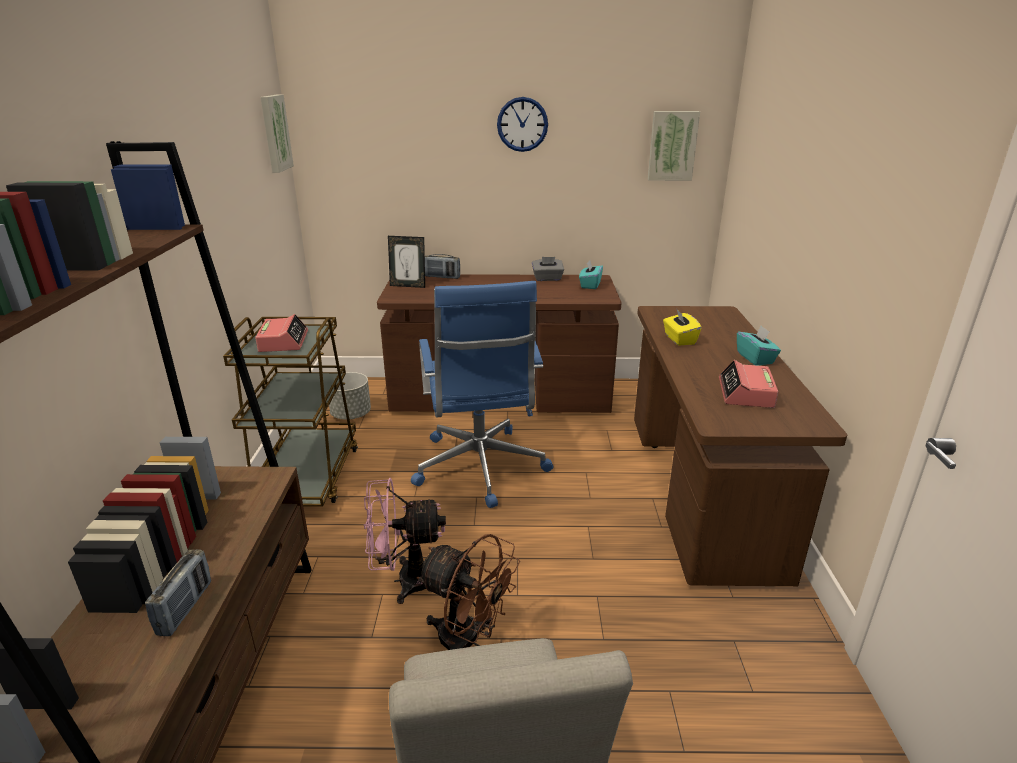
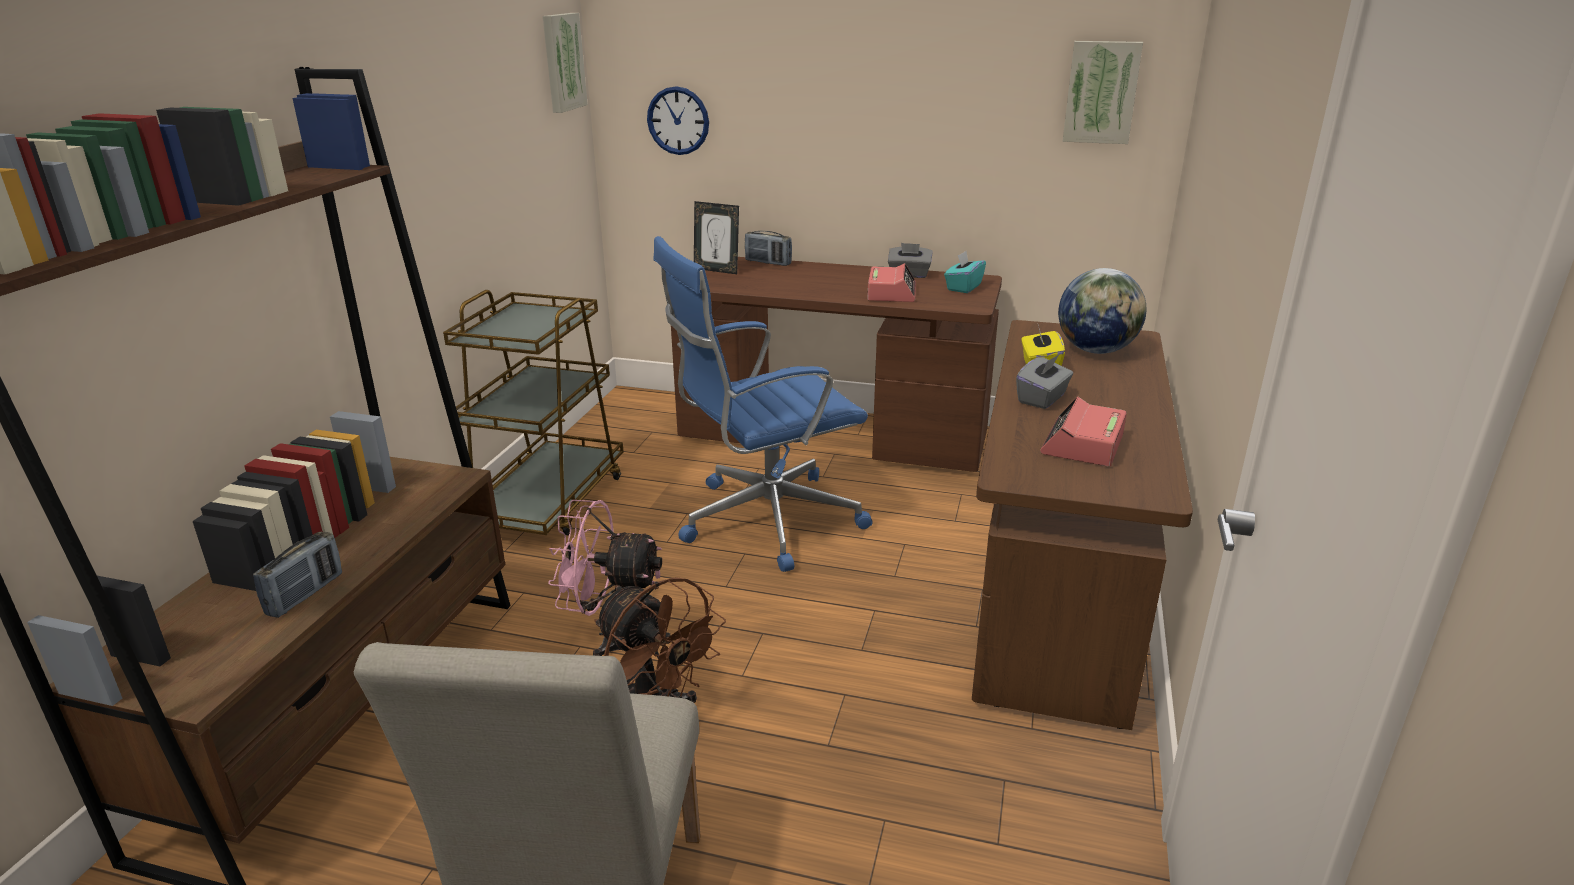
camera: 15 degrees right, 0 degrees up
alarm clock [255,314,308,352] -> alarm clock moved to [867,263,916,302]
grey planter [329,372,371,419] -> none
blue office chair [411,281,553,508] -> blue office chair turned 60 degrees clockwise [653,236,873,572]
wall clock [497,97,548,152] -> wall clock moved to [647,86,709,155]
turquoise tissue box [737,326,781,365] -> none
none -> grey tissue box [1016,354,1073,409]
none -> globe [1058,268,1146,354]

